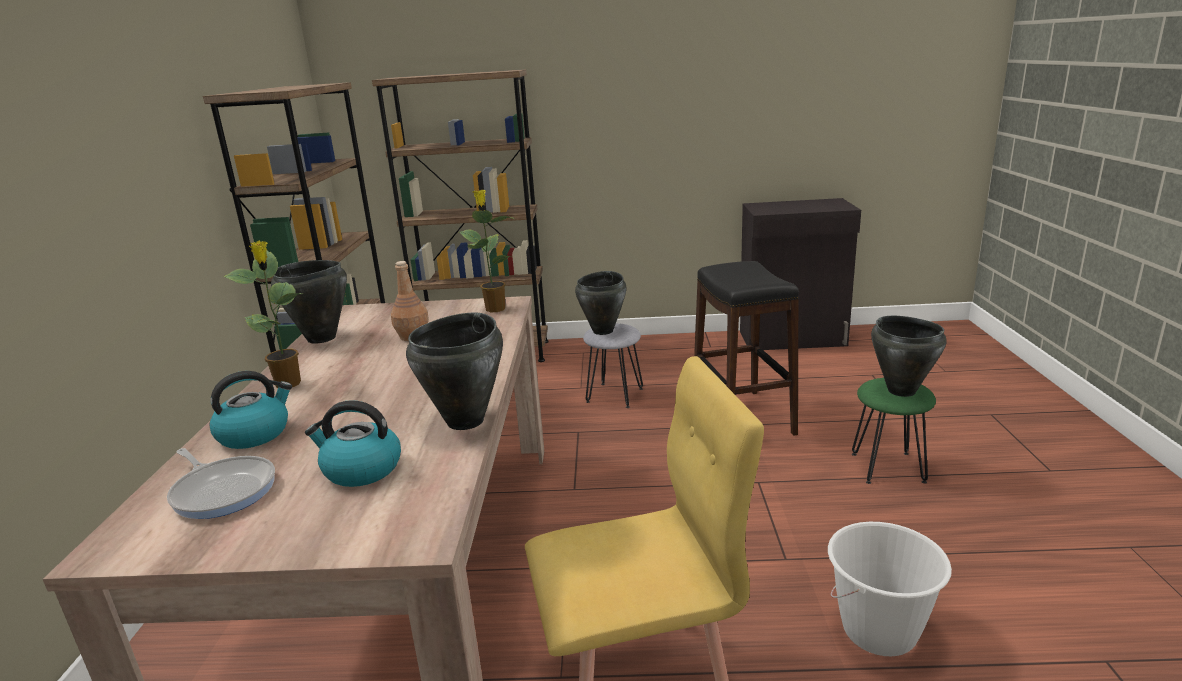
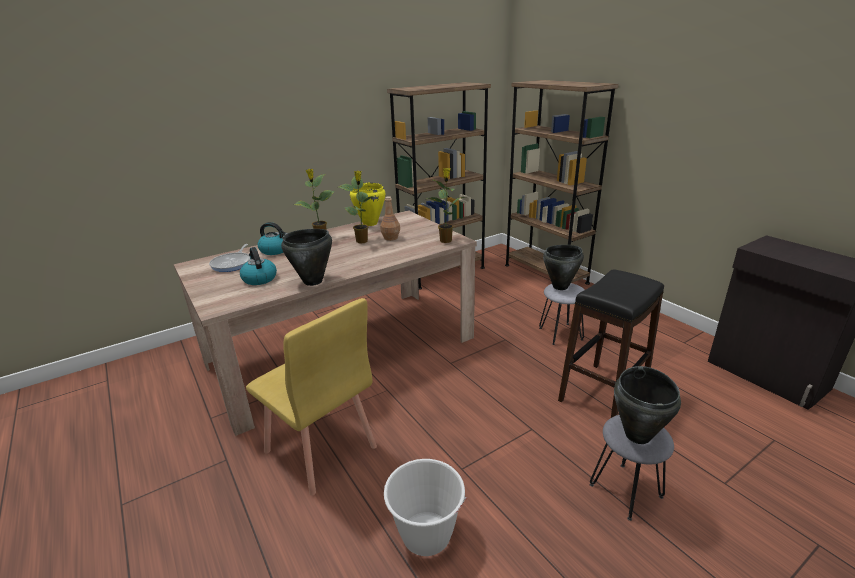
camera: 55 degrees right, 5 degrees up
black cooking pot [271,260,347,343] -> yellow cooking pot [350,183,386,226]
green stool [852,378,936,484] -> grey stool [590,415,674,521]
none -> potted plant [338,170,372,243]

